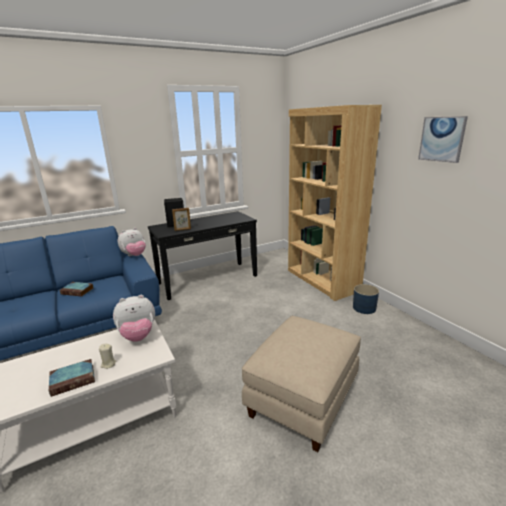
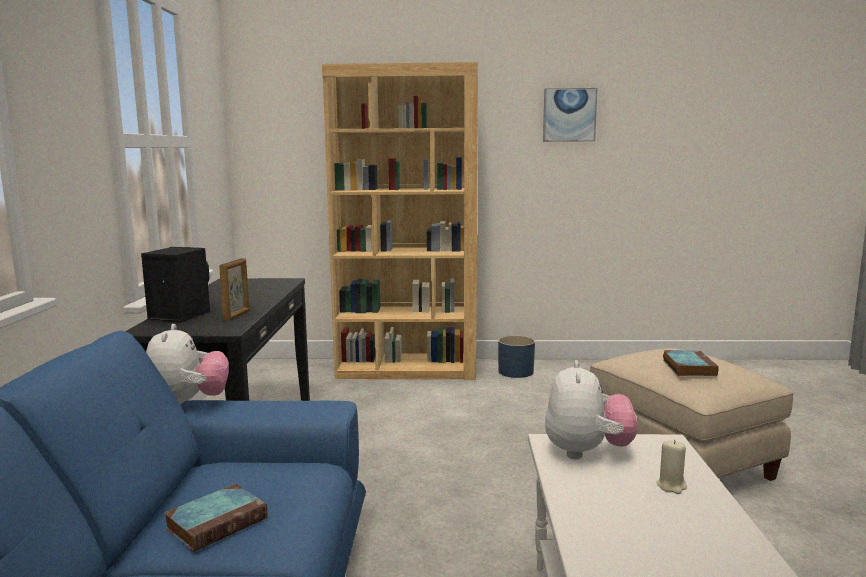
camera: 60 degrees left, 10 degrees down
book [49,359,95,397] -> book moved to [663,350,719,376]

